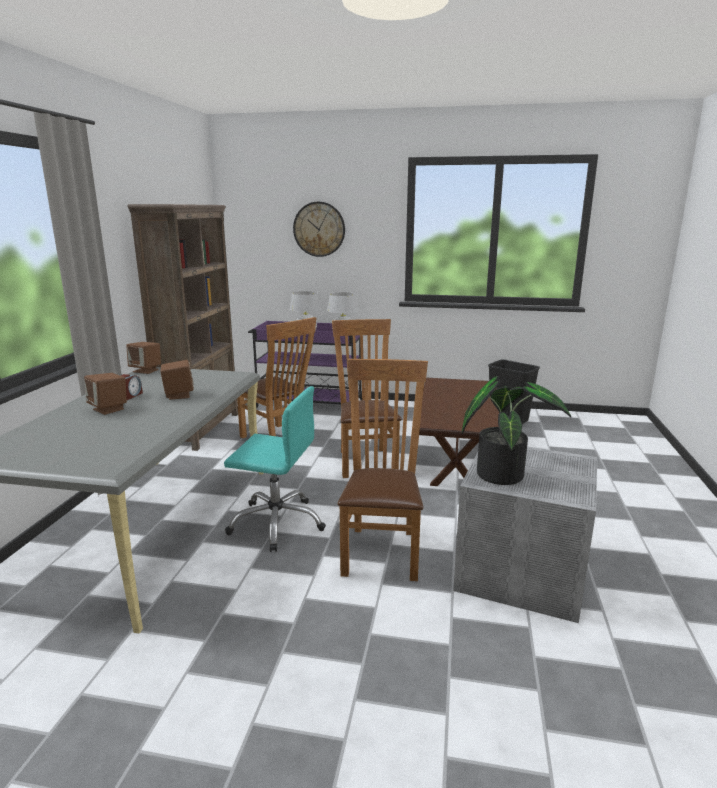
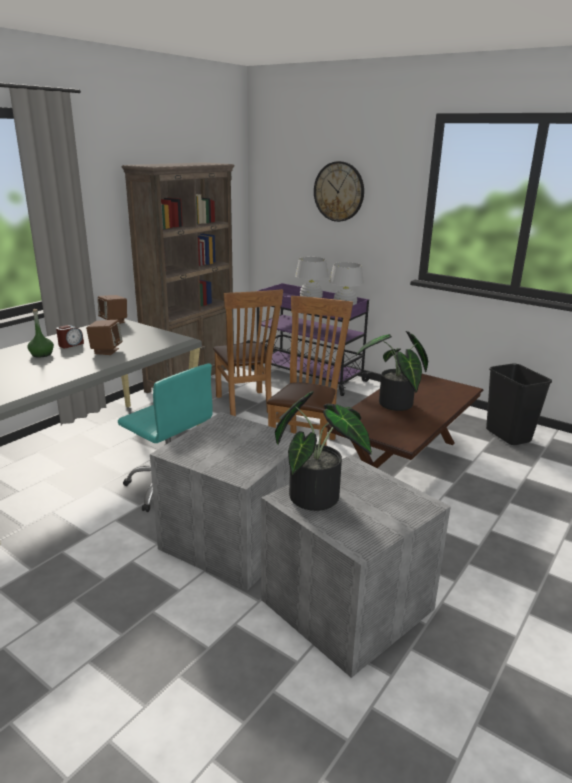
camera: 25 degrees right, 5 degrees up
brown speaker [84,373,127,415] -> green bottle [27,309,54,358]
brown chair [338,359,428,581] -> grey storage box [150,412,295,591]
none -> potted plant [356,331,428,411]

